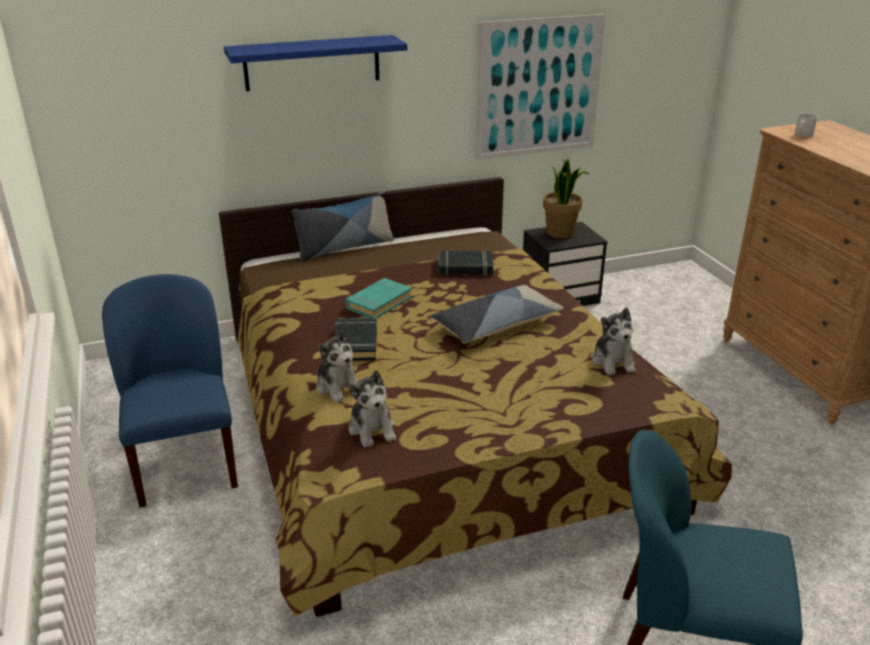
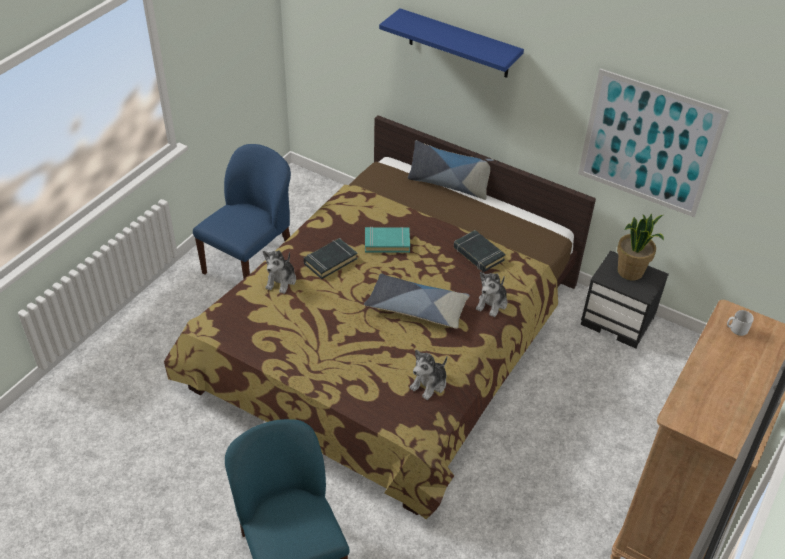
camera: 50 degrees right, 15 degrees up
plush toy [348,370,396,448] -> plush toy moved to [476,272,507,317]

